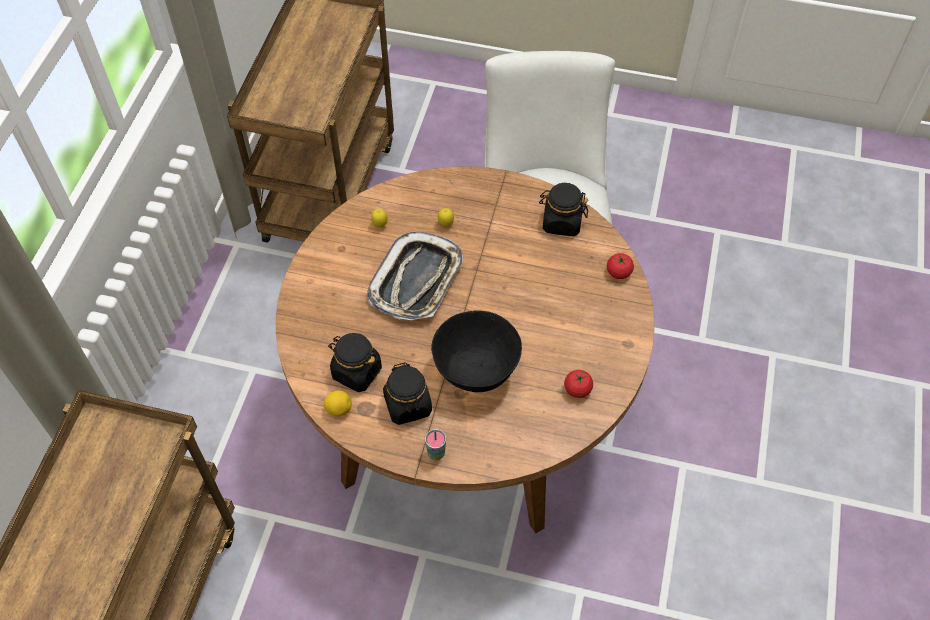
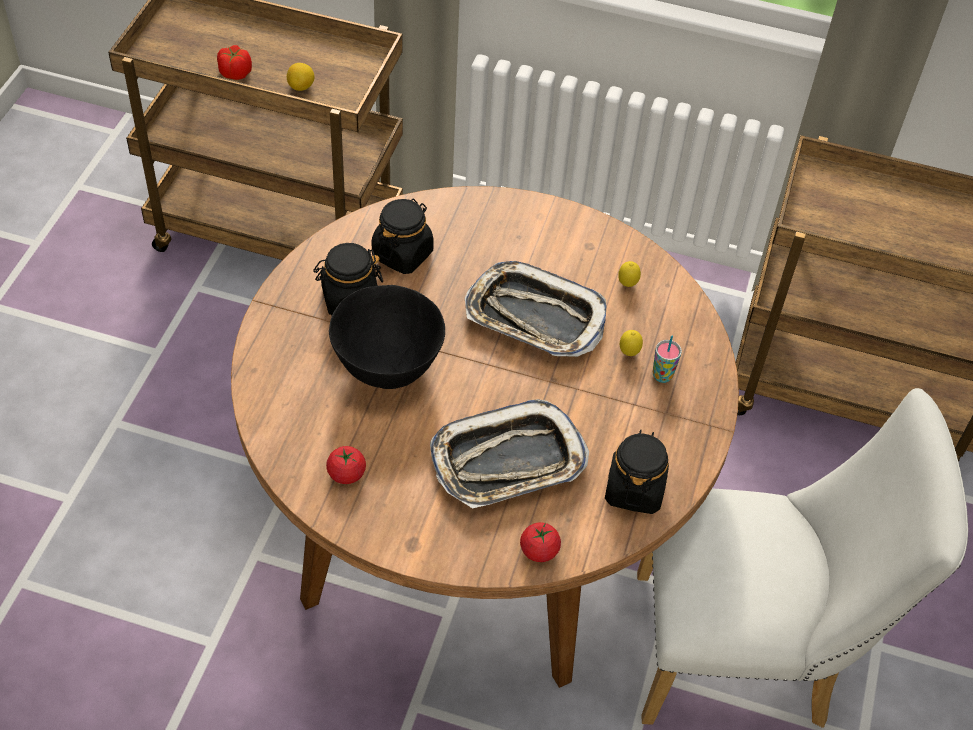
camera: 90 degrees right, 5 degrees down
lemon [324,390,352,416] -> lemon moved to [287,63,314,91]
cup [425,429,446,460] -> cup moved to [653,336,682,383]
none -> tomato [217,45,252,80]
none -> tray [430,399,589,508]

